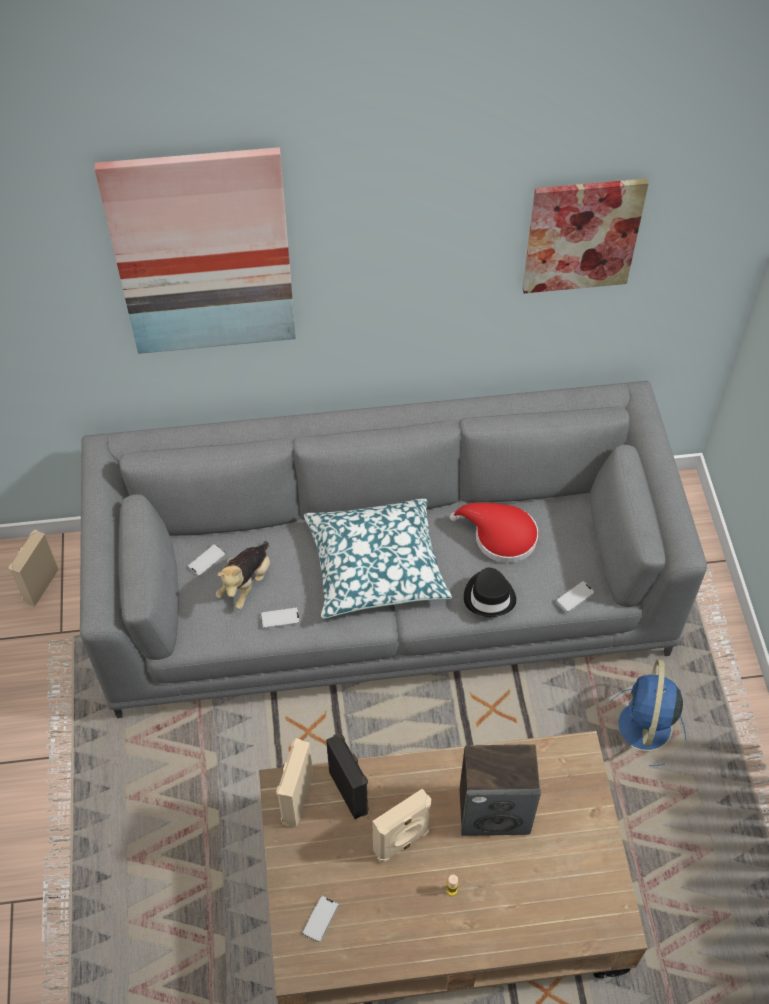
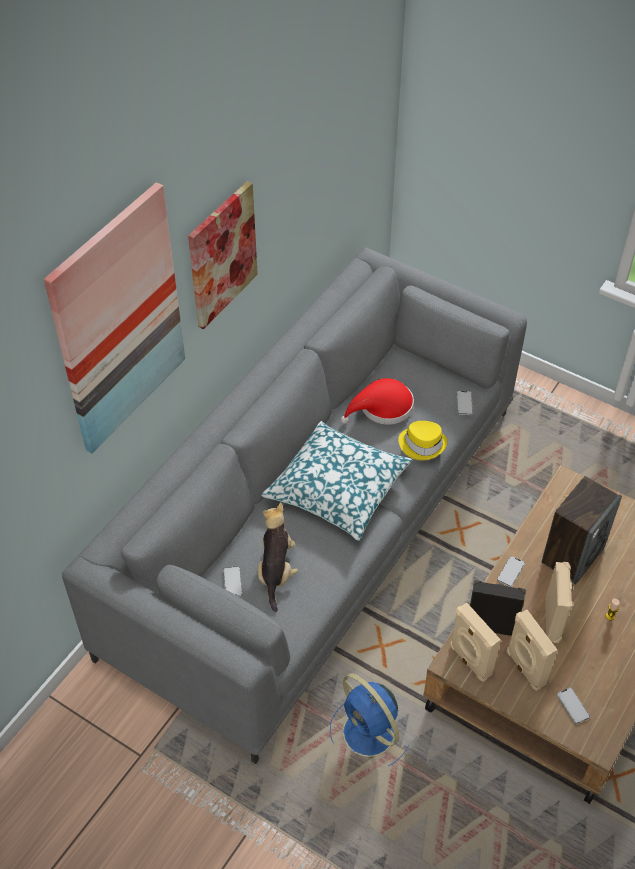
camera: 50 degrees left, 5 degrees down
beige speaker [8,530,59,607] -> beige speaker moved to [507,610,557,691]
plush toy [216,541,270,610] -> plush toy turned 150 degrees counterclockwise [258,503,298,612]
phone [261,607,300,629] -> phone moved to [497,556,525,587]
black hat [464,568,516,617] -> yellow hat [398,421,448,460]
picture [522,178,649,293] -> picture moved to [188,181,258,329]
blue fan [612,659,686,766] -> blue fan moved to [330,673,409,766]

